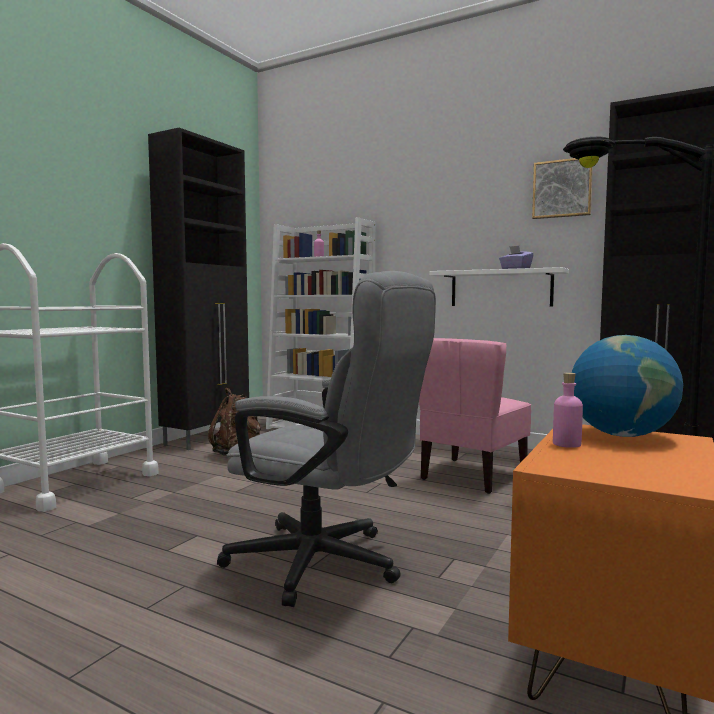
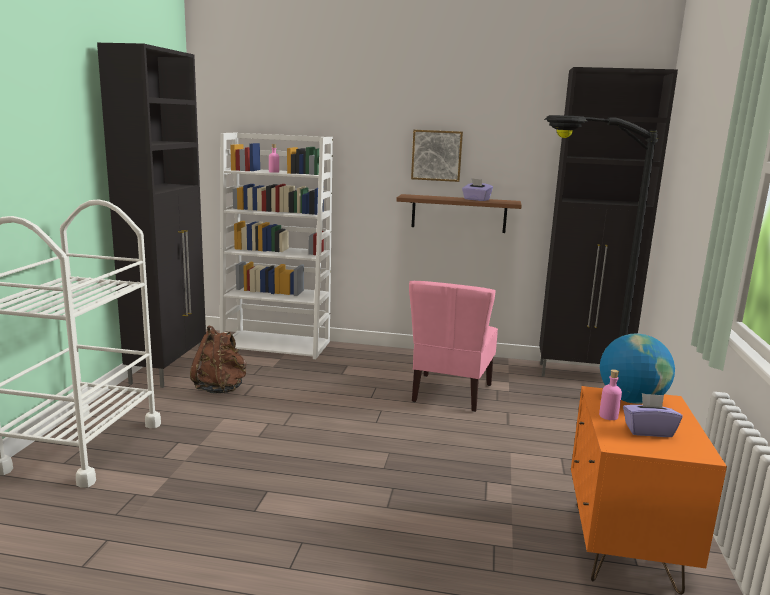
camera: 20 degrees left, 10 degrees up
grey office chair [217,271,436,607] -> none
white shelf [429,267,569,307] -> brown shelf [396,194,522,233]
picture [532,158,593,219] -> picture moved to [411,130,463,182]
none -> purple tissue box [623,393,683,437]

